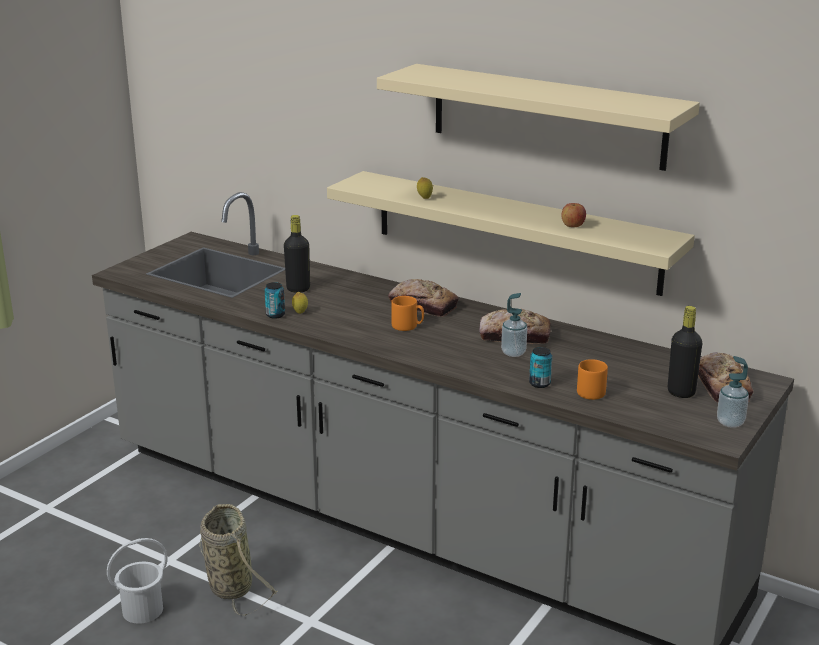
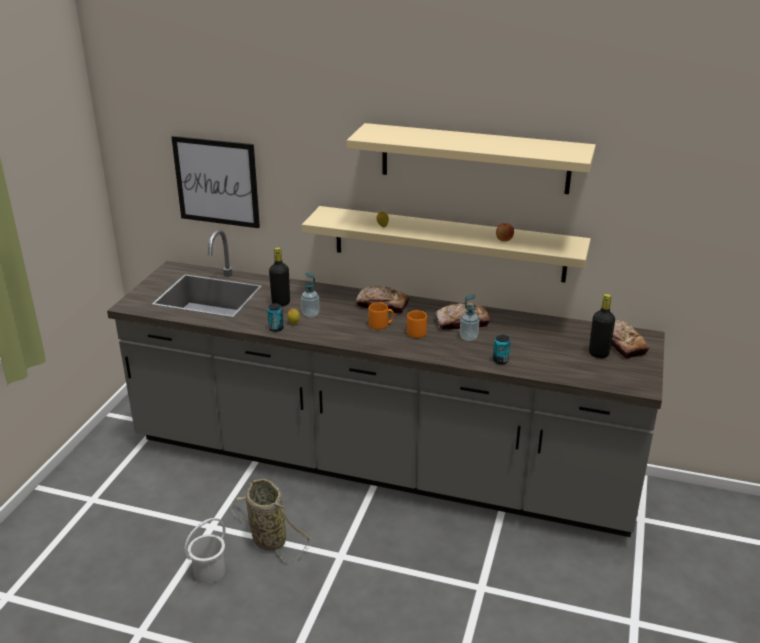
camera: 15 degrees left, 5 degrees up
orange mug [577,359,608,400] -> orange mug moved to [407,310,427,338]
soap dispenser [717,356,749,428] -> soap dispenser moved to [301,273,320,317]
none -> picture [171,136,260,228]

